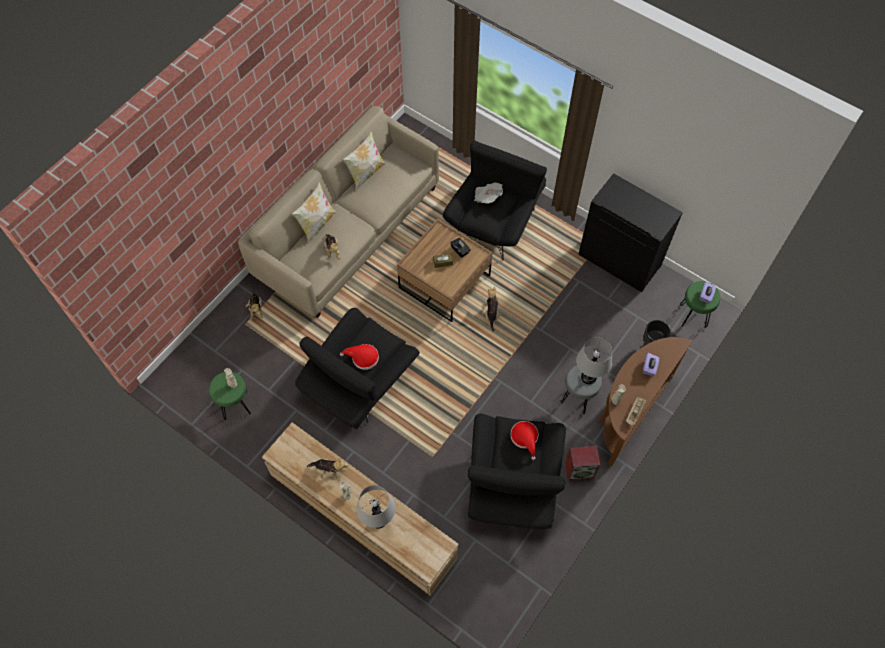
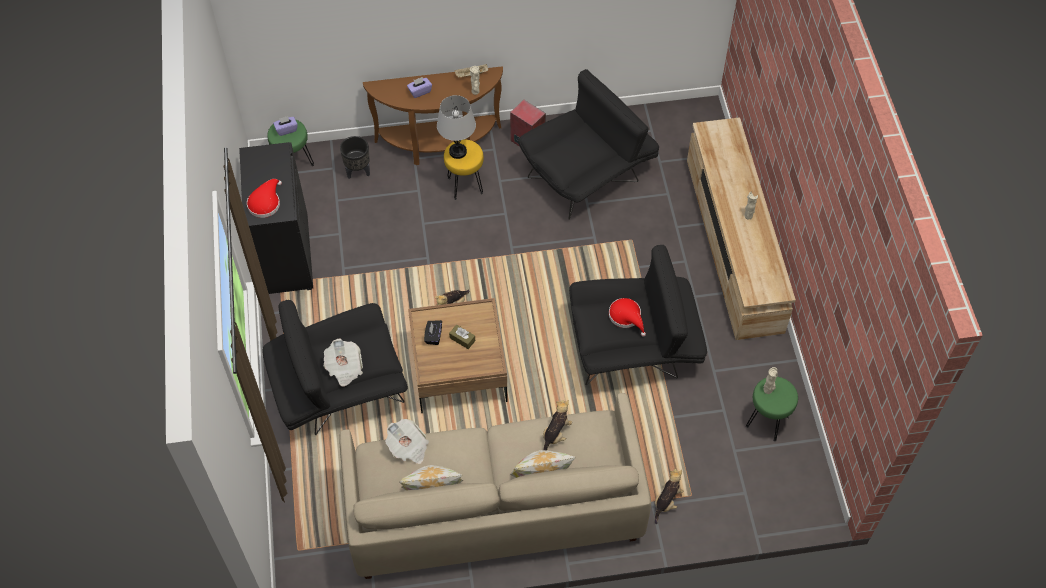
camera: 135 degrees left, 5 degrees down
plush toy [307,458,348,481] -> none
grey table lamp [356,485,396,529] -> none
red hat [510,421,538,460] -> red hat moved to [247,179,282,218]
grey stool [561,365,602,414] -> yellow stool [444,139,484,200]
none -> newspaper [385,419,429,464]

